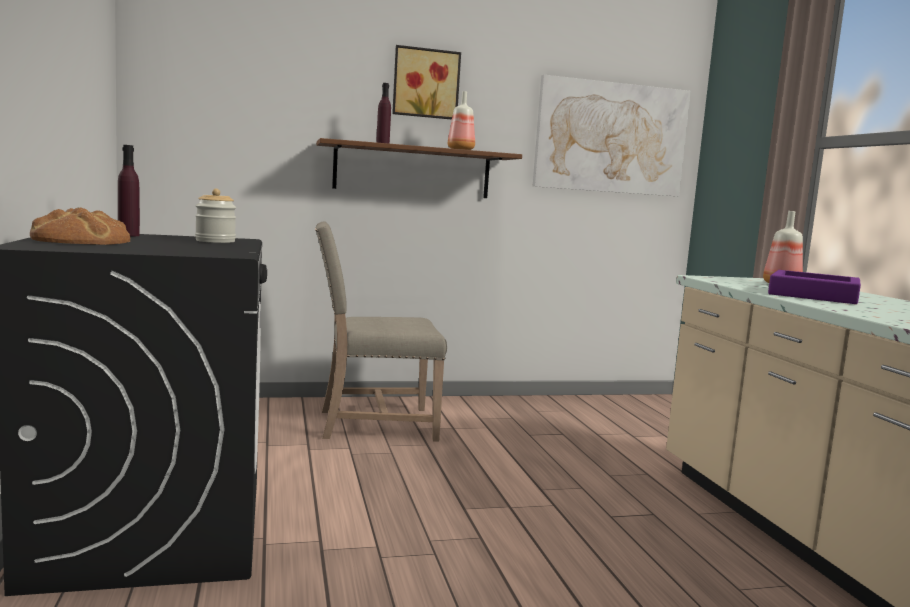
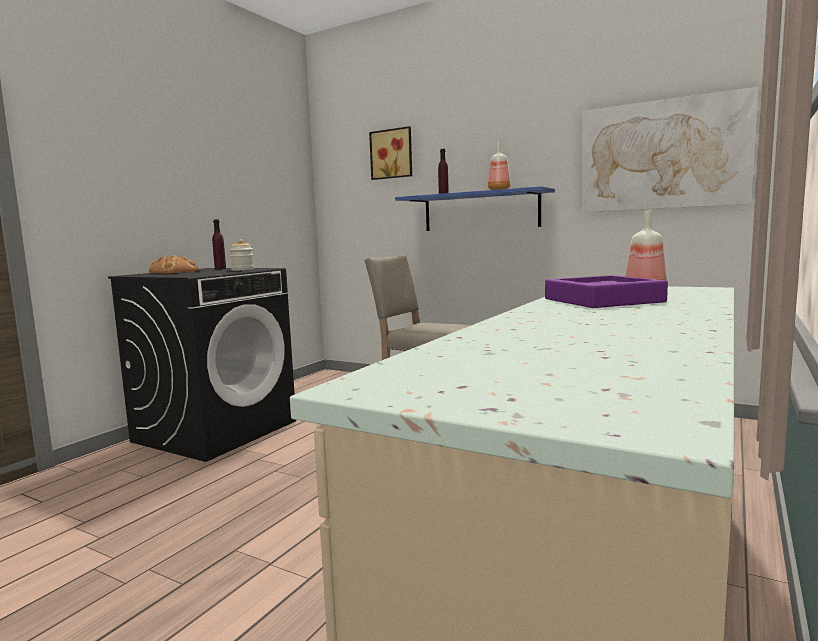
camera: 45 degrees right, 0 degrees up
brown shelf [317,138,522,198] -> blue shelf [395,186,555,231]
picture [392,45,461,120] -> picture moved to [369,126,412,180]

